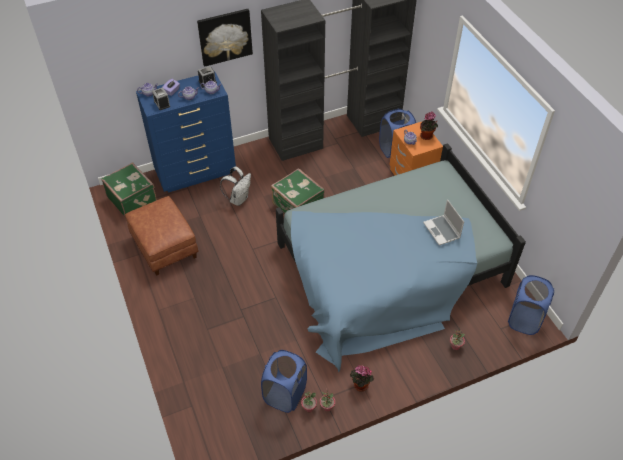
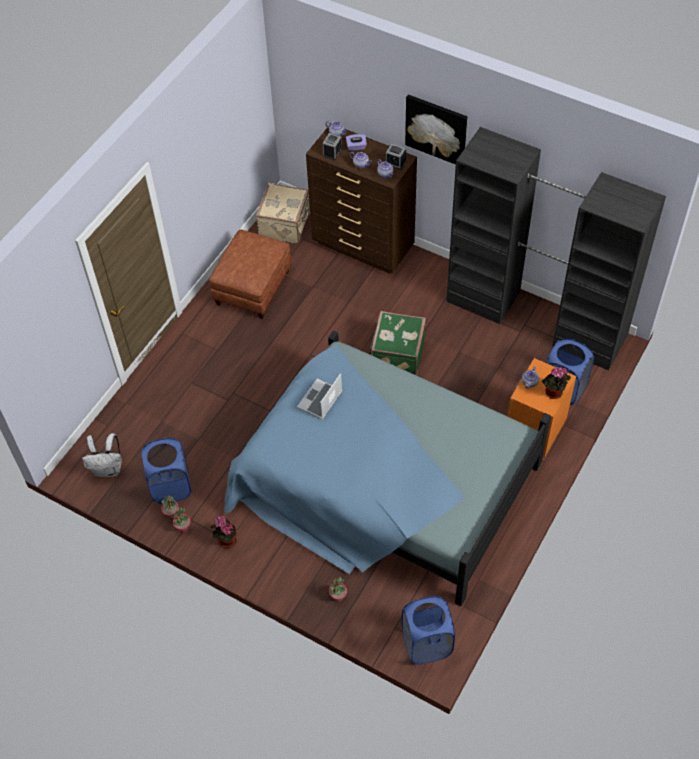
camera: 55 degrees right, 5 degrees up
green suitcase [101,163,157,218] -> beige suitcase [256,183,310,243]
blue dresser [136,71,236,193] -> brown dresser [306,125,417,274]
white backpack [220,167,251,206] -> white backpack moved to [82,433,122,477]
laptop [423,199,464,245] -> laptop moved to [297,373,342,420]

